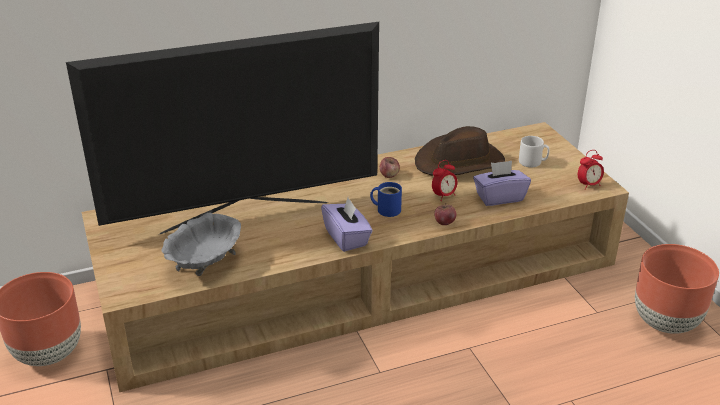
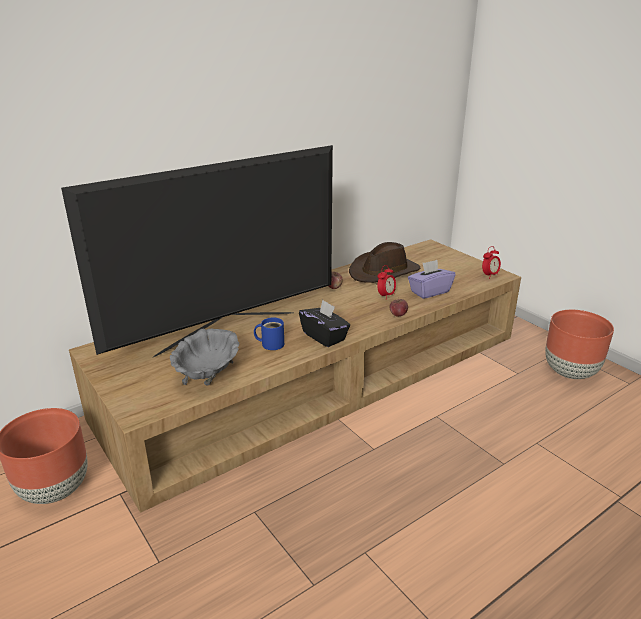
camera: 15 degrees left, 5 degrees down
purple tissue box [321,198,372,252] -> black tissue box [299,300,350,347]
blue mug [370,182,402,217] -> blue mug moved to [254,318,284,350]
grey mug [519,136,549,167] -> none

